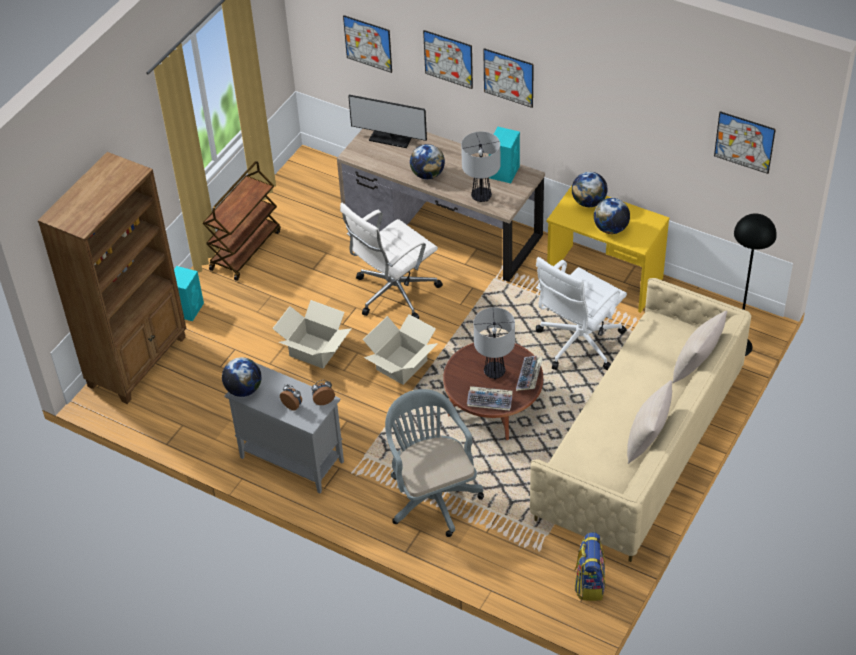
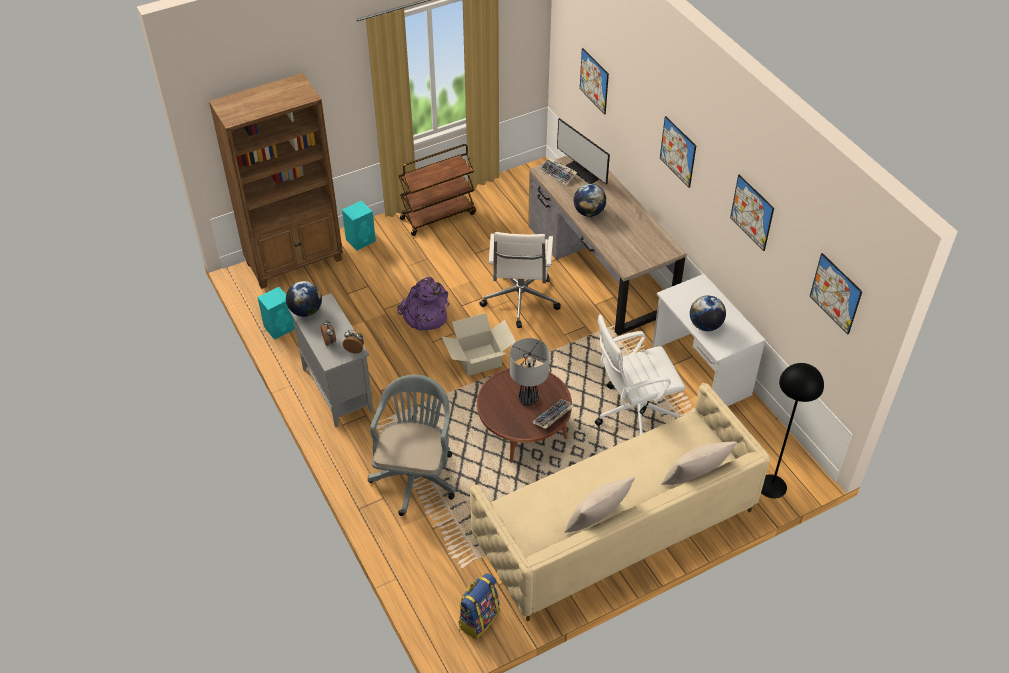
camera: 30 degrees right, 0 degrees up
cardboard box [272,300,351,369] -> purple backpack [397,277,449,330]
white office chair [340,203,443,319] -> white office chair turned 75 degrees counterclockwise [479,232,561,328]
picture [423,30,473,89] -> picture moved to [730,175,774,251]
table lamp [461,131,500,202] -> none
keyboard [467,386,513,411] -> keyboard moved to [540,157,577,185]
turquoise speaker [489,127,520,183] -> turquoise speaker moved to [257,287,295,340]
yellow desk [547,186,669,313] -> white desk [652,274,766,406]
globe [572,172,607,207] -> none

